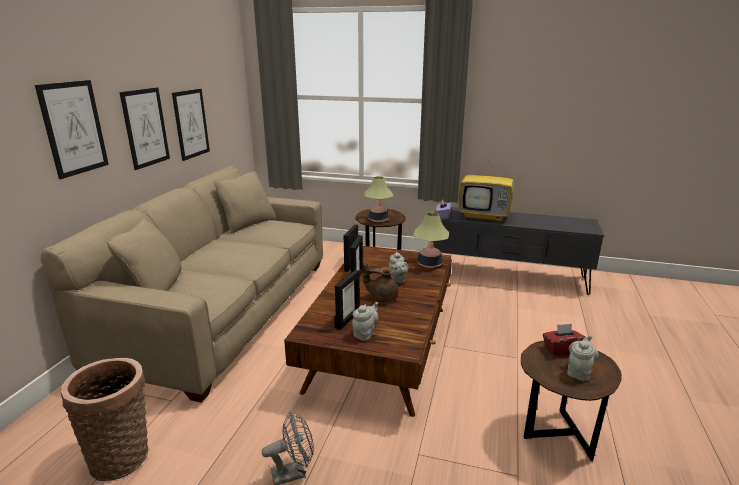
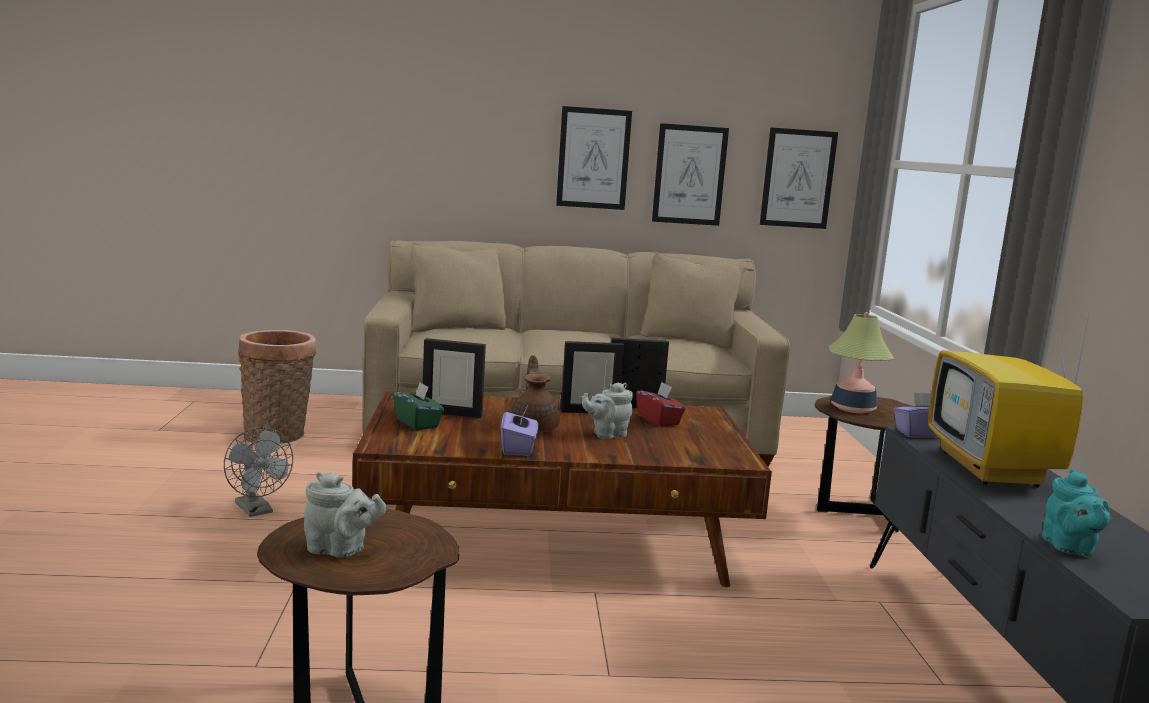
camera: 70 degrees right, 10 degrees down
picture [35,80,109,179] -> picture moved to [760,128,838,229]
grey teapot [352,302,379,341] -> green tissue box [393,382,444,430]
table lamp [413,212,449,268] -> none
red tissue box [543,324,585,356] -> red tissue box moved to [636,382,686,427]
none -> purple tissue box [501,407,538,456]
none -> turquoise teapot [1042,469,1111,557]

